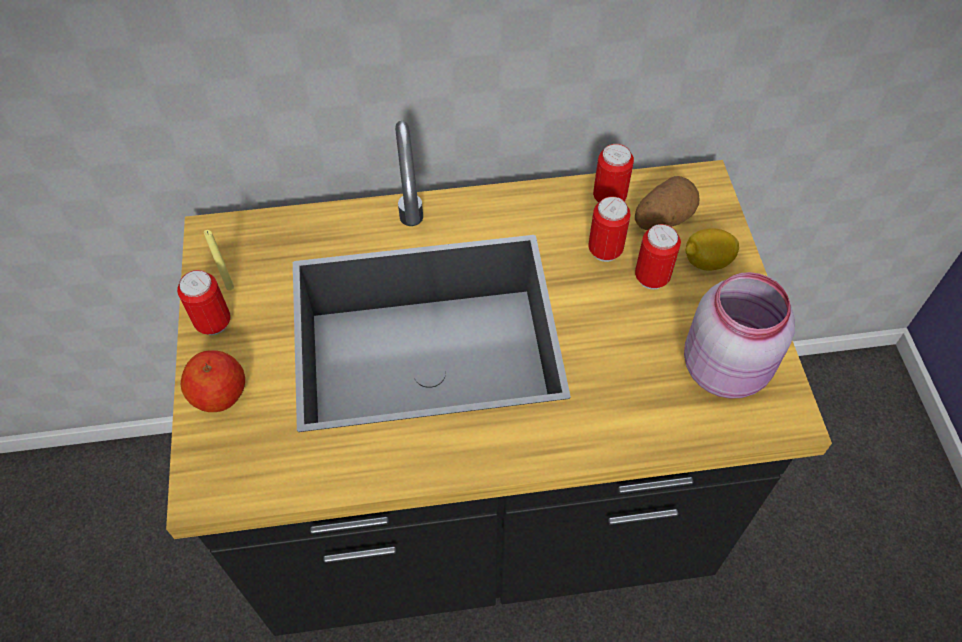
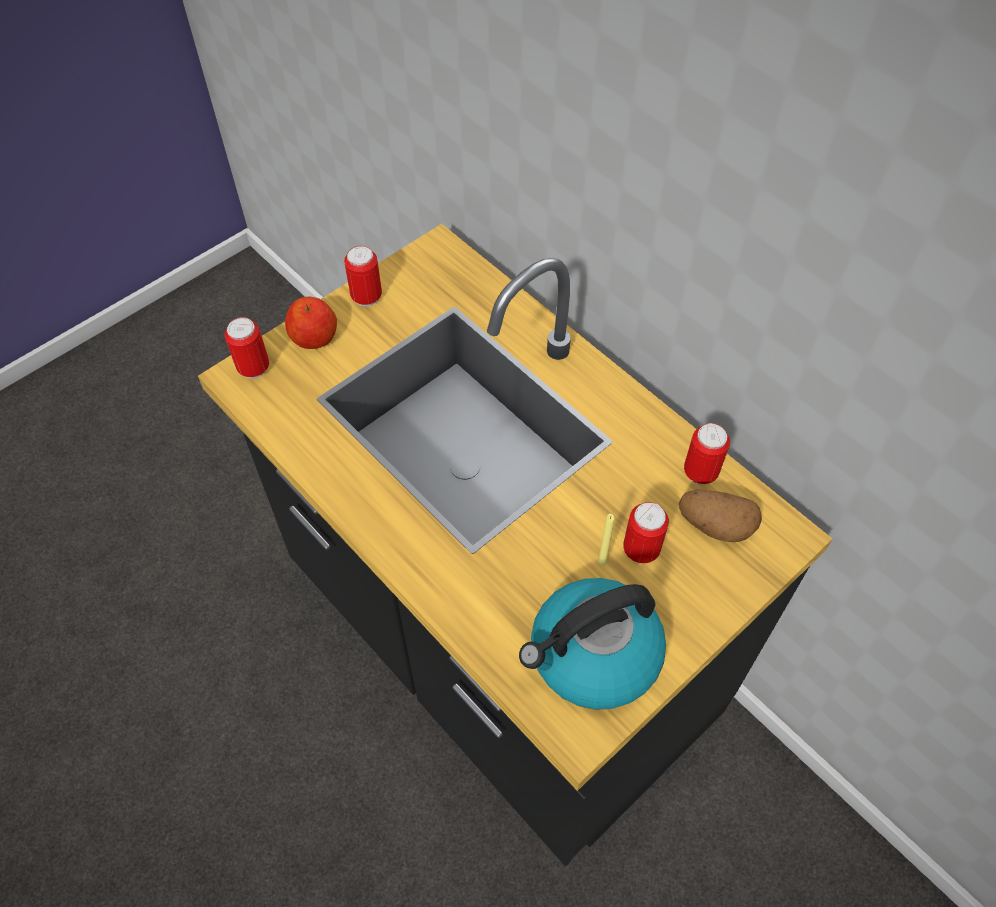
camera: 55 degrees right, 0 degrees up
yellow candle [204,230,234,290] -> yellow candle moved to [598,514,615,566]
can [589,196,631,262] -> can moved to [225,317,269,379]
pink jar [684,272,795,399] -> kettle [519,578,666,710]
lemon [685,228,739,270] -> none

